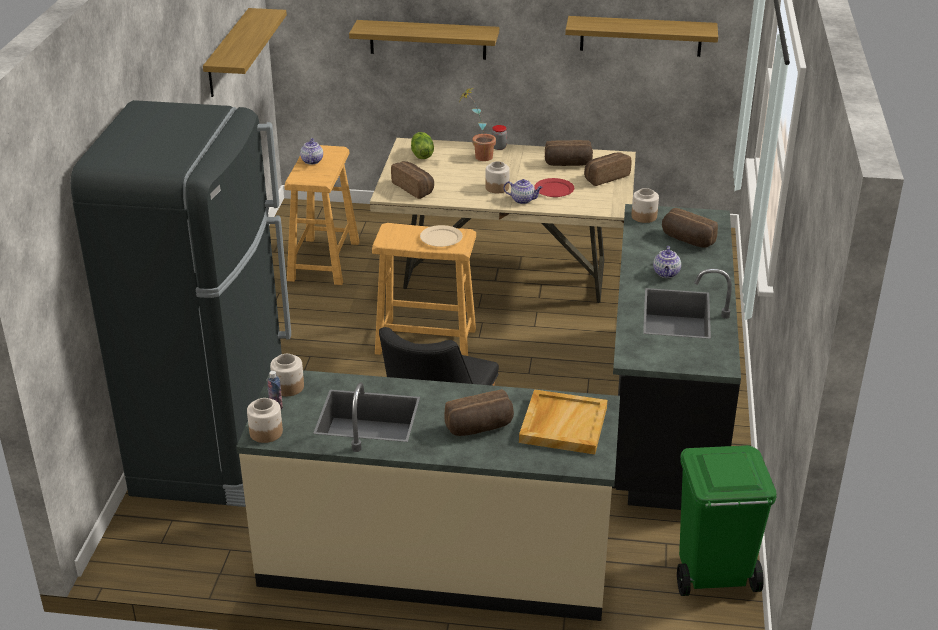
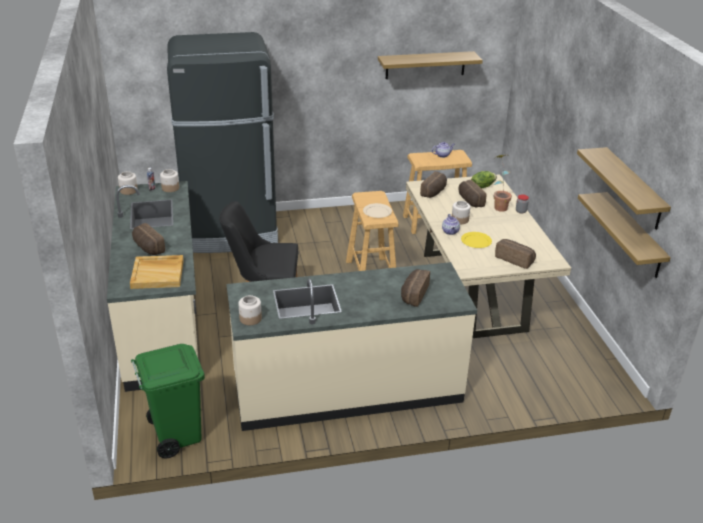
camera: 70 degrees right, 0 degrees up
shelf [349,20,499,60] -> shelf moved to [578,192,671,278]
red plate [534,178,574,197] -> yellow plate [461,232,492,248]
bread [545,140,593,166] -> bread moved to [459,180,486,207]
black counter [612,204,741,510] -> beige counter [226,262,477,431]
jar [631,188,659,223] -> jar moved to [238,295,262,325]
teapot [653,246,681,278] -> none

